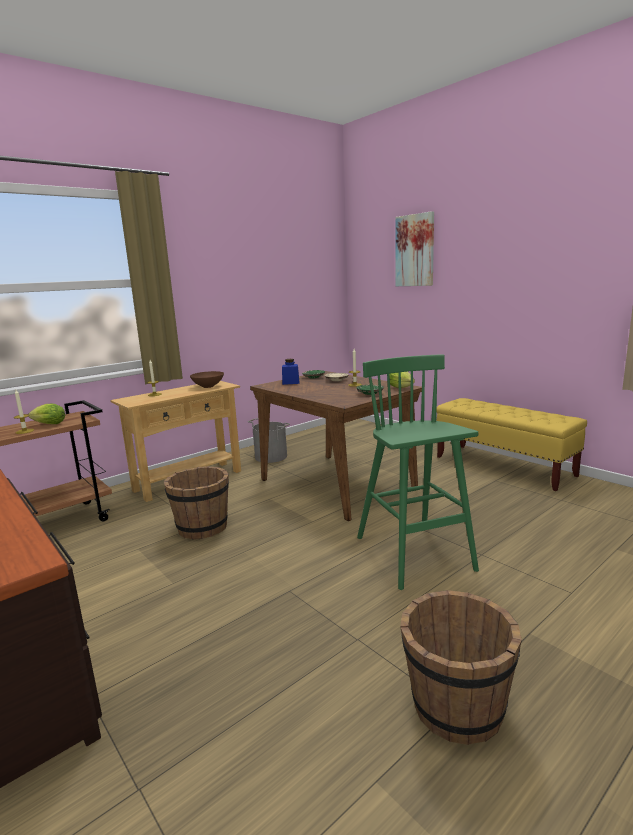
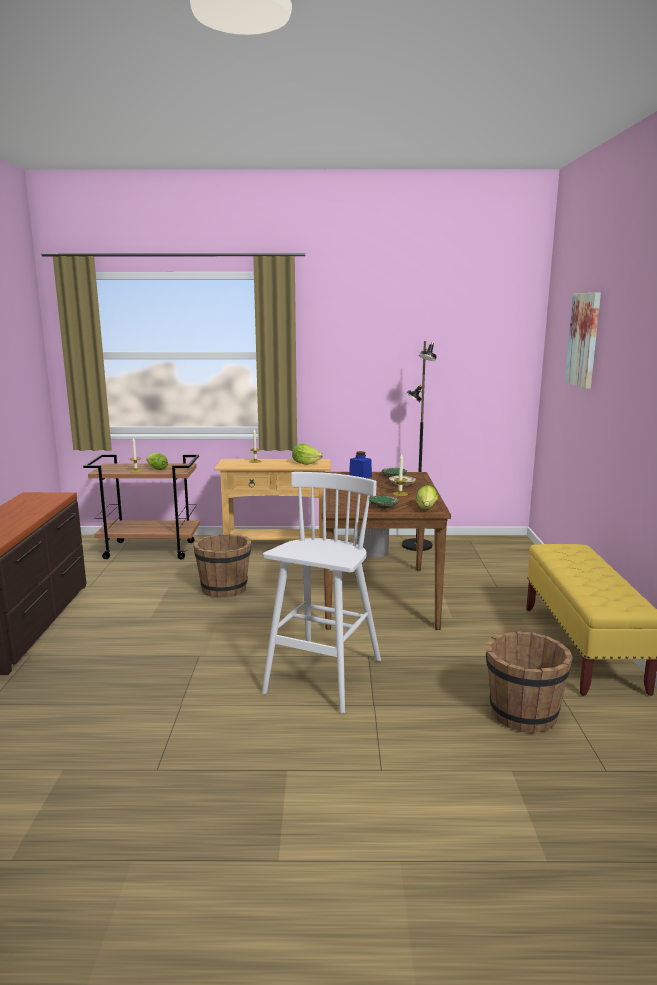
camera: 40 degrees right, 0 degrees up
brown bowl [190,371,224,388] -> lettuce [292,444,323,465]
green stool [357,354,479,590] -> white stool [262,472,381,714]
brown bucket [400,590,522,745] -> brown bucket moved to [486,631,573,733]
none -> black floor lamp [402,341,436,551]

